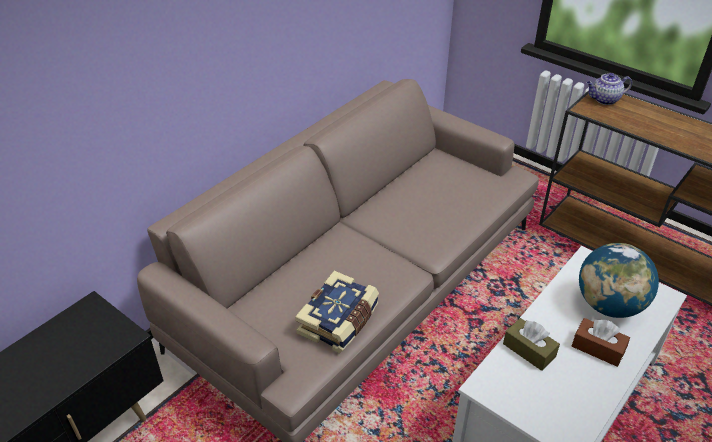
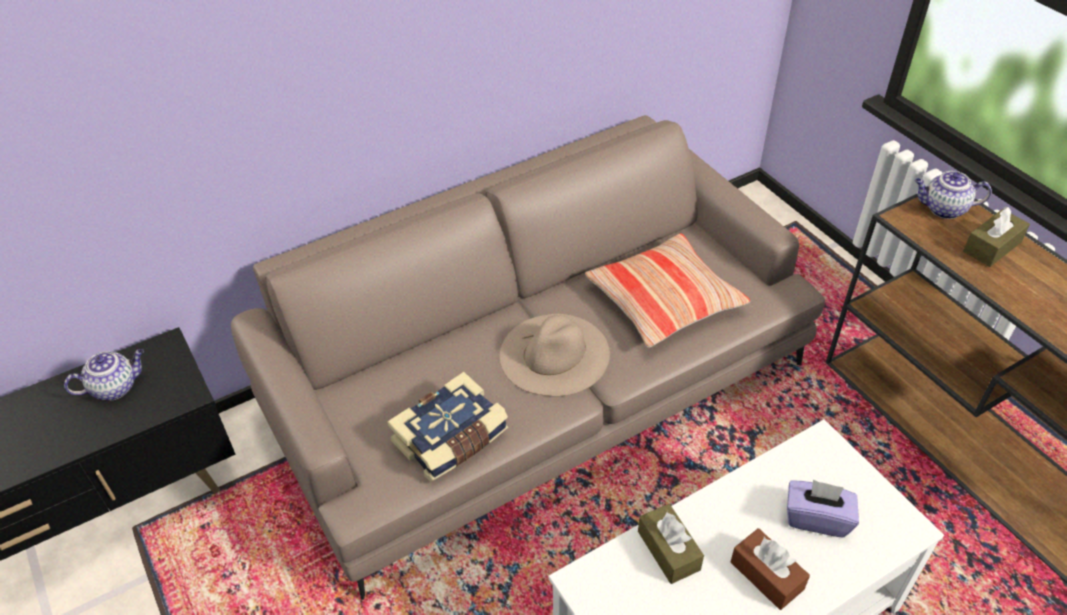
camera: 20 degrees right, 5 degrees up
globe [579,243,659,318] -> purple tissue box [787,480,859,537]
none -> teapot [64,349,144,401]
none -> beige hat [500,314,610,397]
none -> pillow [585,233,750,348]
none -> brown tissue box [963,207,1030,267]

